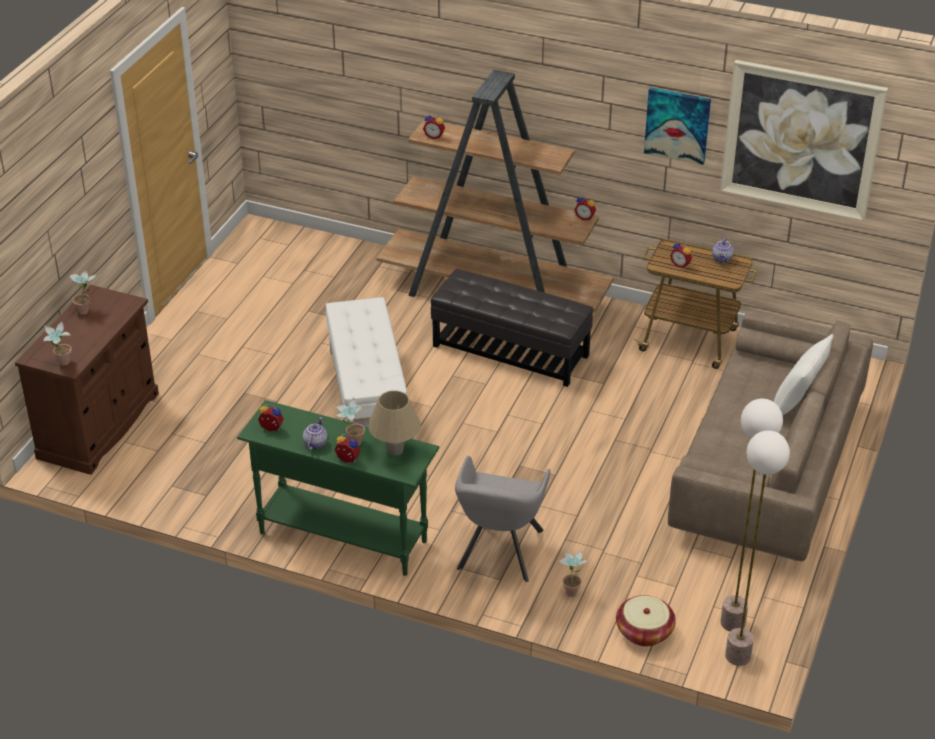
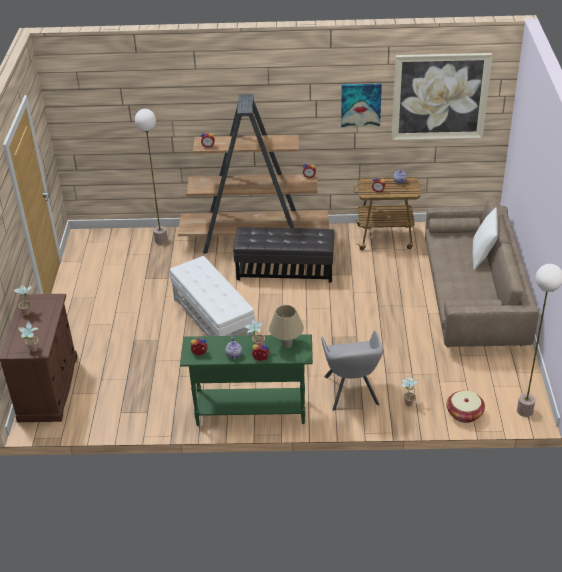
camera: 20 degrees left, 0 degrees up
floor lamp [720,399,783,631] -> floor lamp moved to [135,109,168,245]

